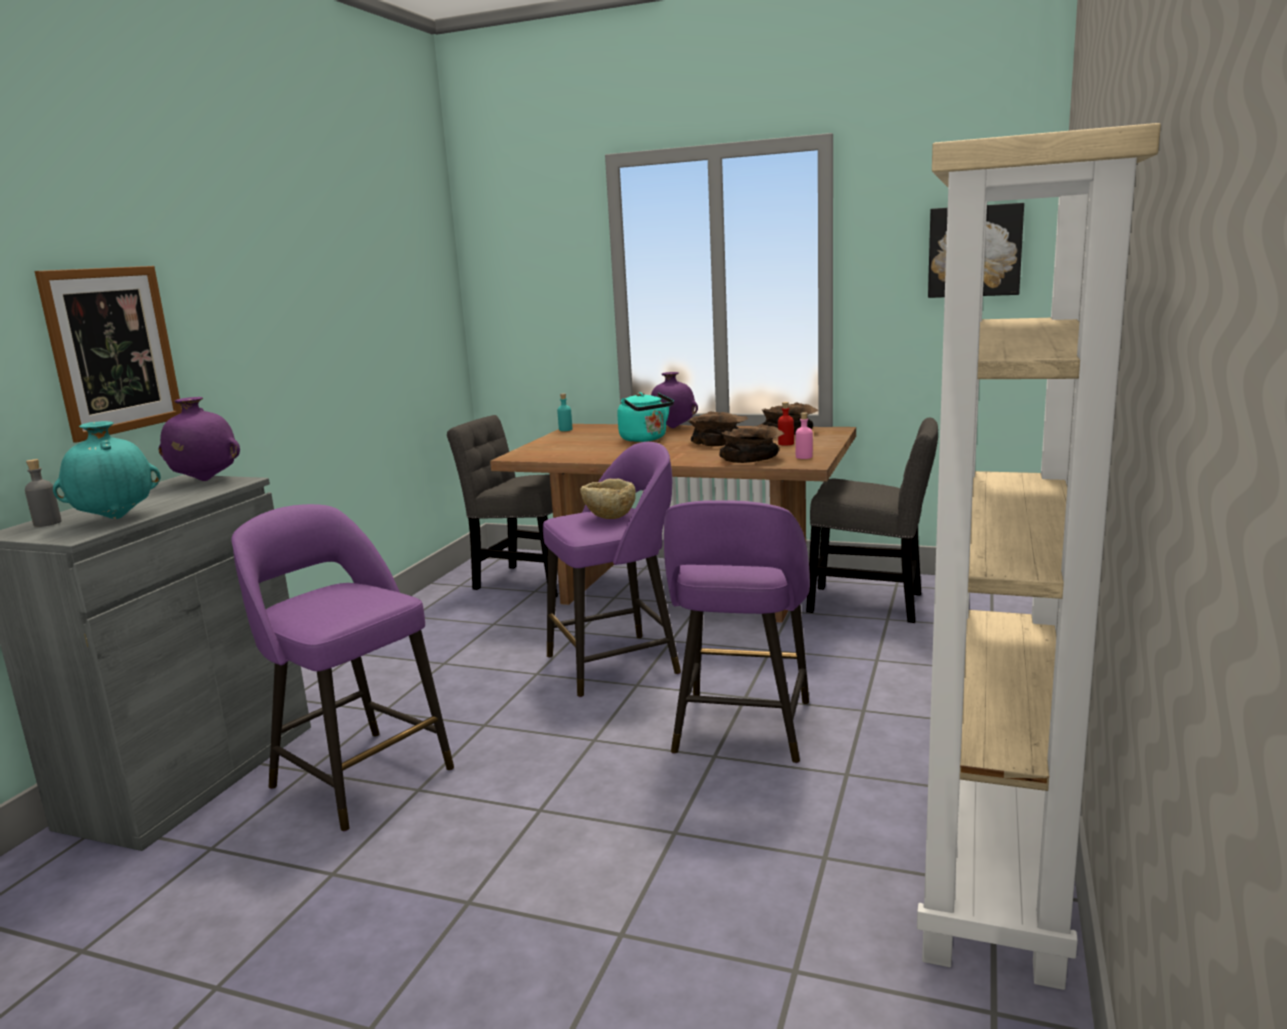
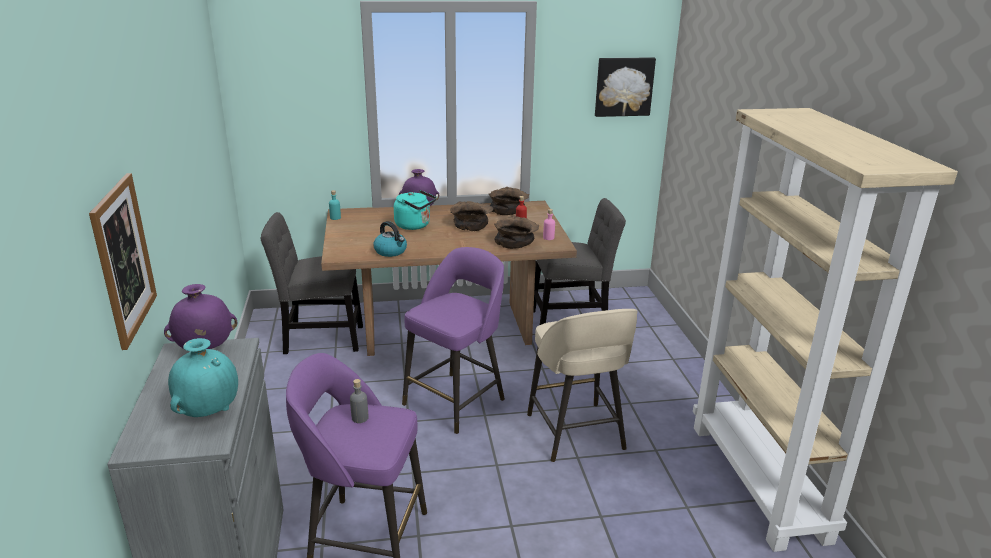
camera: 30 degrees left, 10 degrees up
grey bottle [25,459,61,527] -> grey bottle moved to [350,379,369,423]
beige bowl [580,479,636,519] -> none
purple stool [664,500,810,763] -> beige stool [527,309,638,462]
none -> kettle [374,221,407,257]

